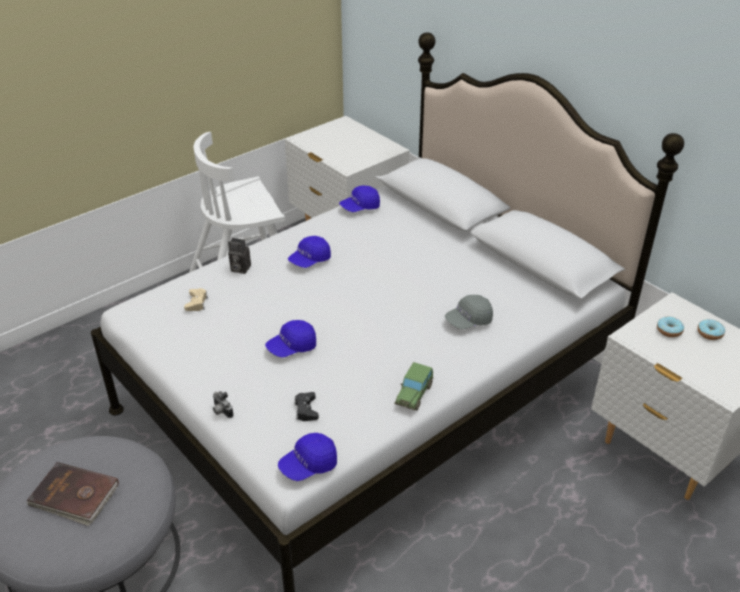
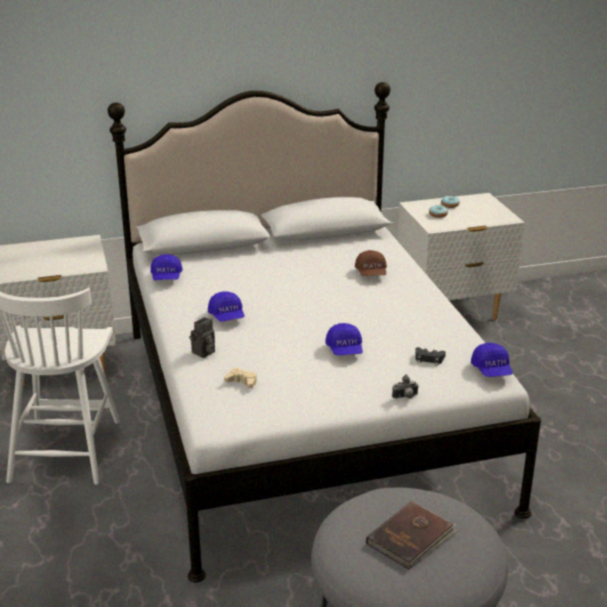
camera: 65 degrees left, 10 degrees down
toy car [394,362,433,410] -> none
grey cap [445,295,493,329] -> brown cap [355,250,387,276]

